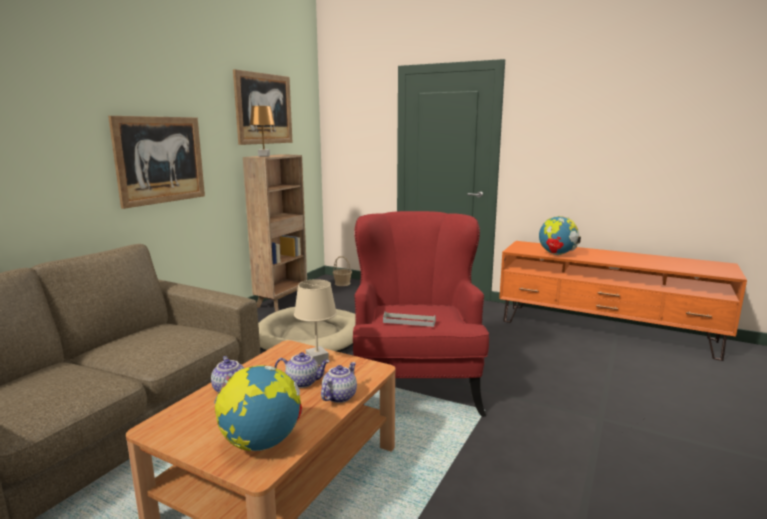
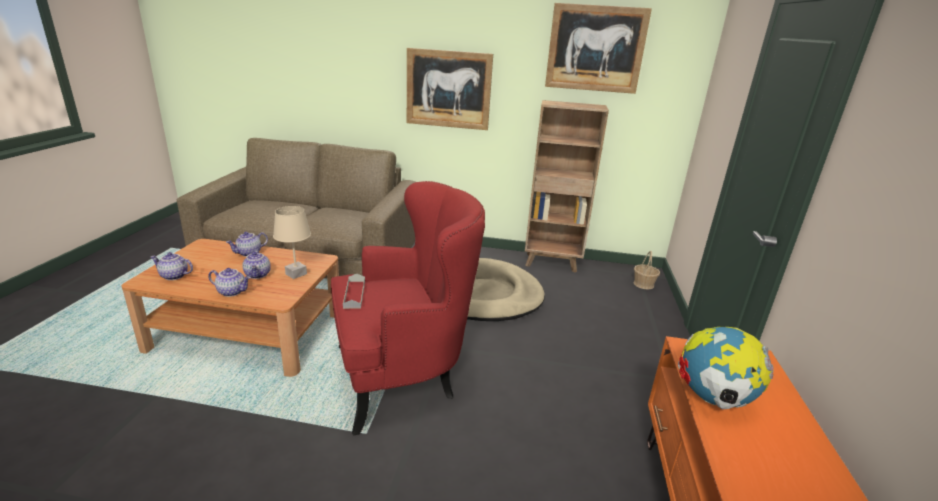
camera: 70 degrees right, 10 degrees up
globe [214,365,302,451] -> teapot [151,252,193,280]
brown table lamp [249,106,275,157] -> none

